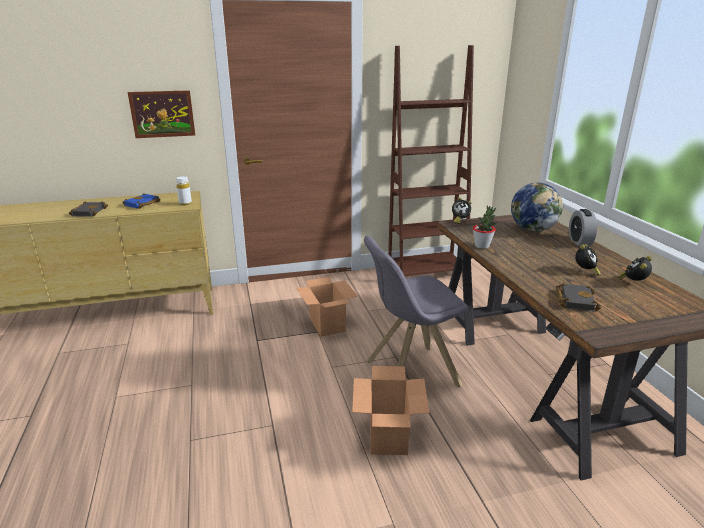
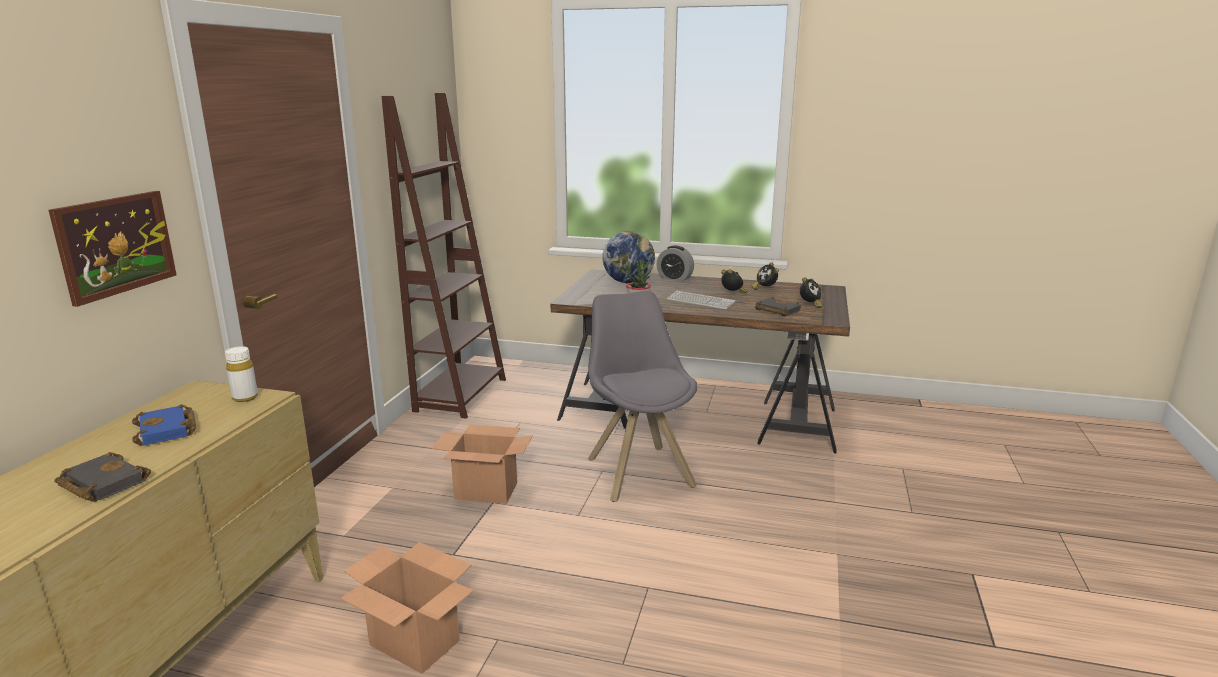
camera: 60 degrees left, 5 degrees down
cardboard box [352,366,429,455] -> cardboard box moved to [340,542,474,674]
grey chair [364,236,468,387] -> grey chair turned 150 degrees clockwise [588,290,697,502]
alarm clock [452,197,471,224] -> alarm clock moved to [800,277,823,308]
none -> keyboard [667,291,736,310]

